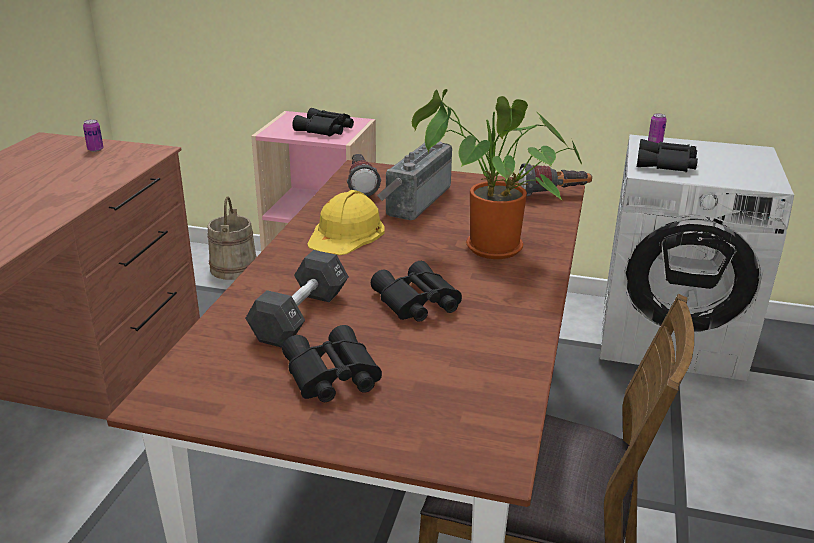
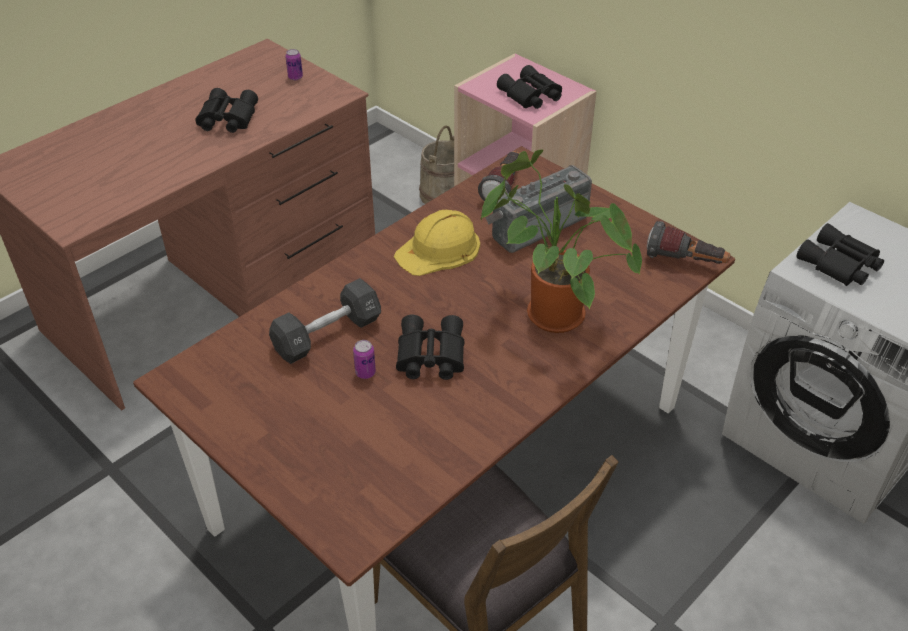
camera: 30 degrees right, 15 degrees up
black binoculars [282,325,382,402] -> black binoculars moved to [196,88,258,133]
can [648,113,667,143] -> can moved to [353,340,376,379]

